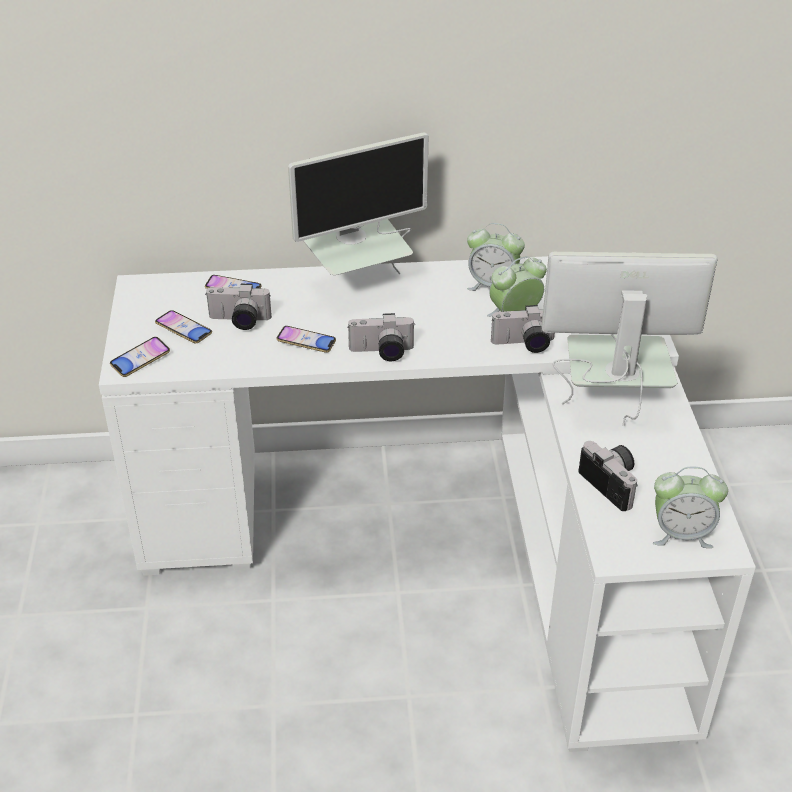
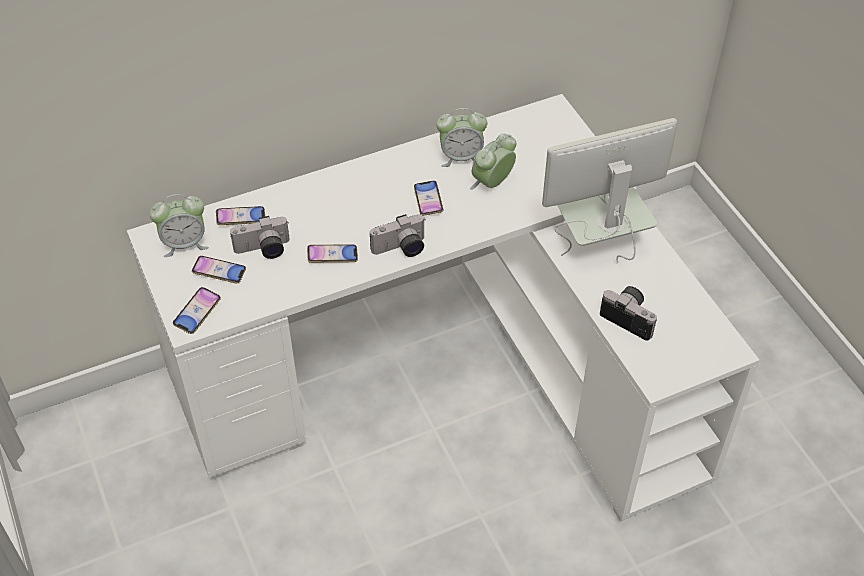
camera: 20 degrees left, 10 degrees up
monitor [288,132,428,275] -> none
camera [491,305,555,353] -> none
alarm clock [653,467,728,548] -> alarm clock moved to [149,194,209,257]
none -> phone [414,181,443,216]

